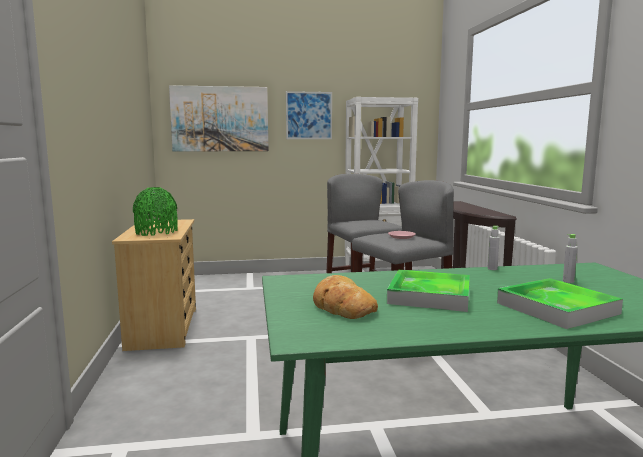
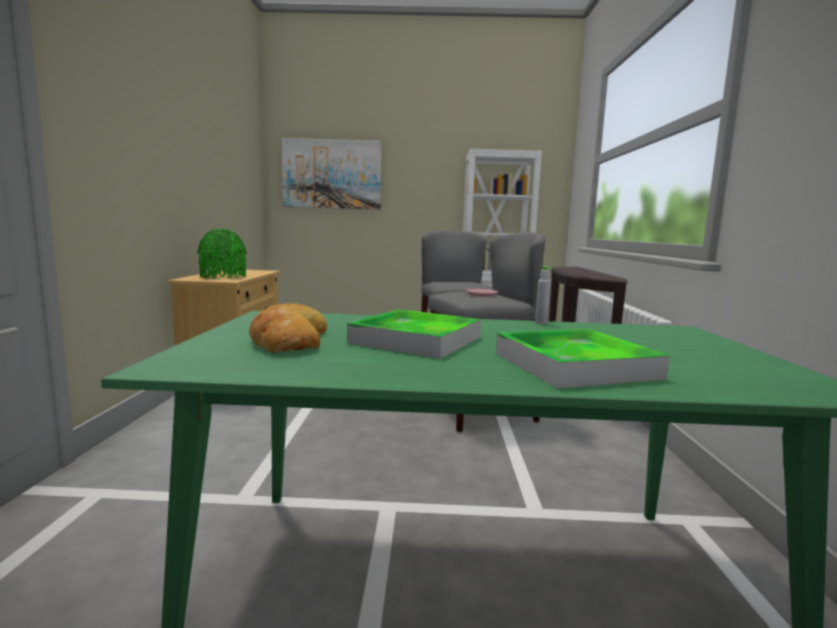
camera: 10 degrees right, 0 degrees up
picture [286,91,332,139] -> none
grey bottle [563,234,578,283] -> none

